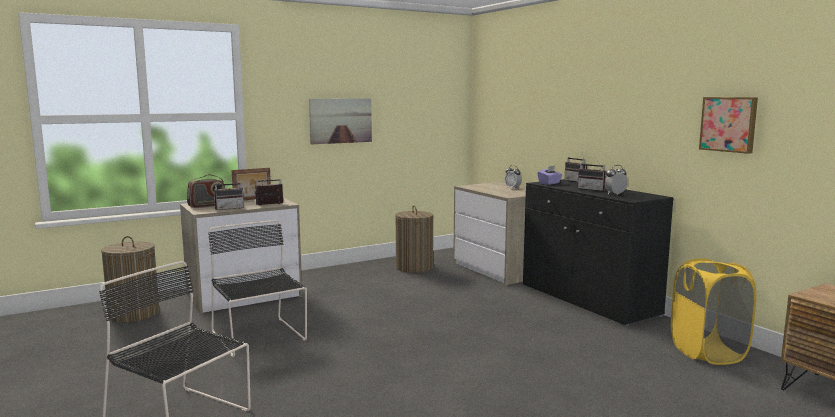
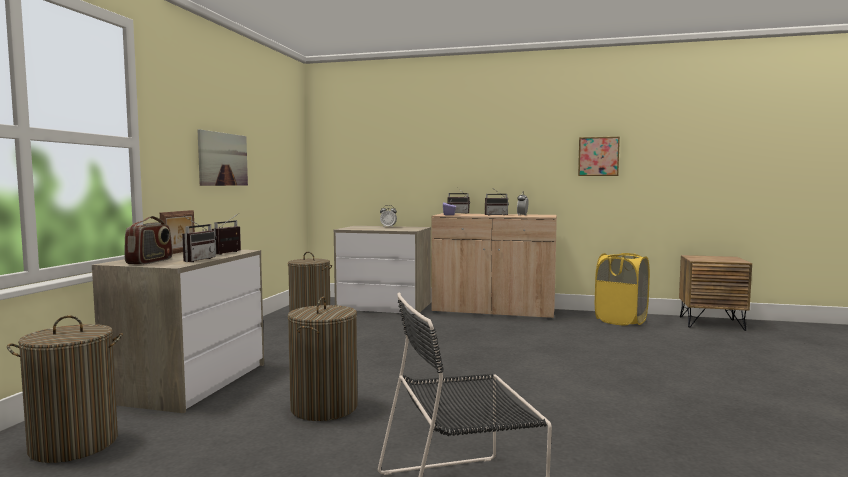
camera: 45 degrees left, 5 degrees down
black chair [208,220,307,357] -> laundry basket [288,297,358,421]
black cabinet [523,179,674,327] -> beige cabinet [431,213,557,320]

